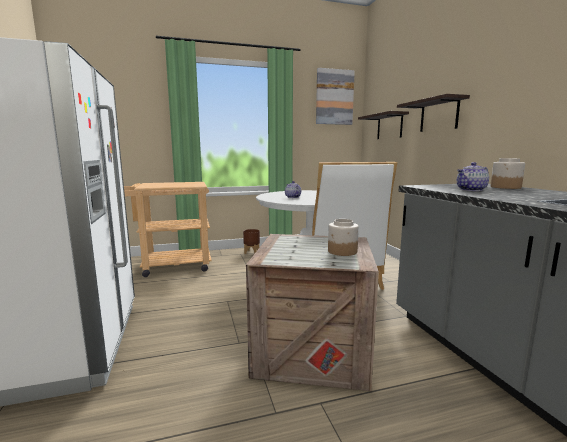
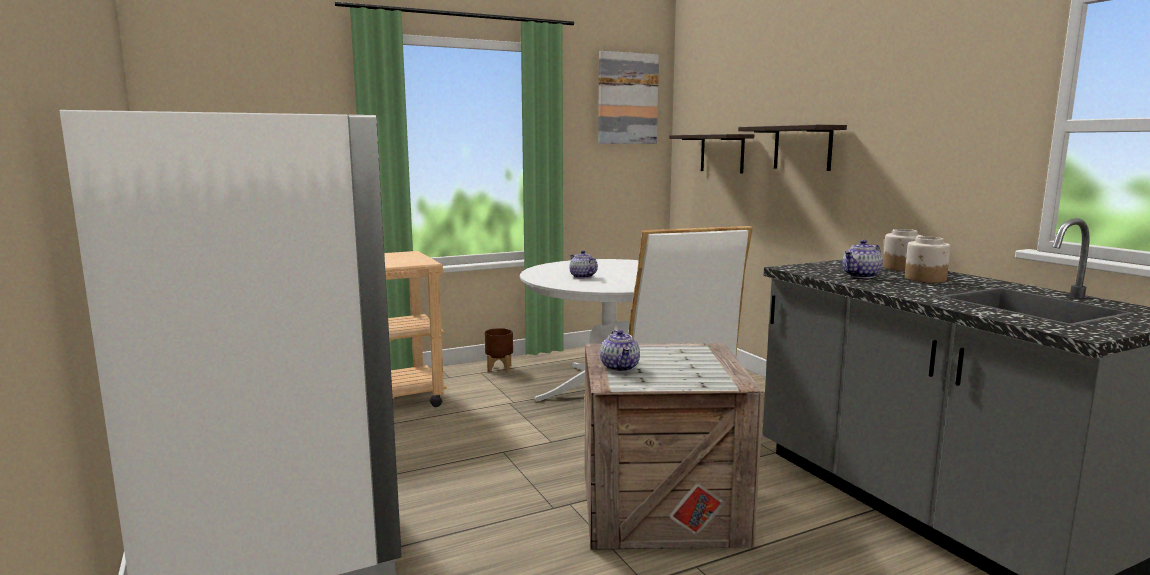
camera: 10 degrees left, 0 degrees up
jar [328,219,359,256] -> jar moved to [905,236,950,283]
none -> teapot [600,330,640,372]

